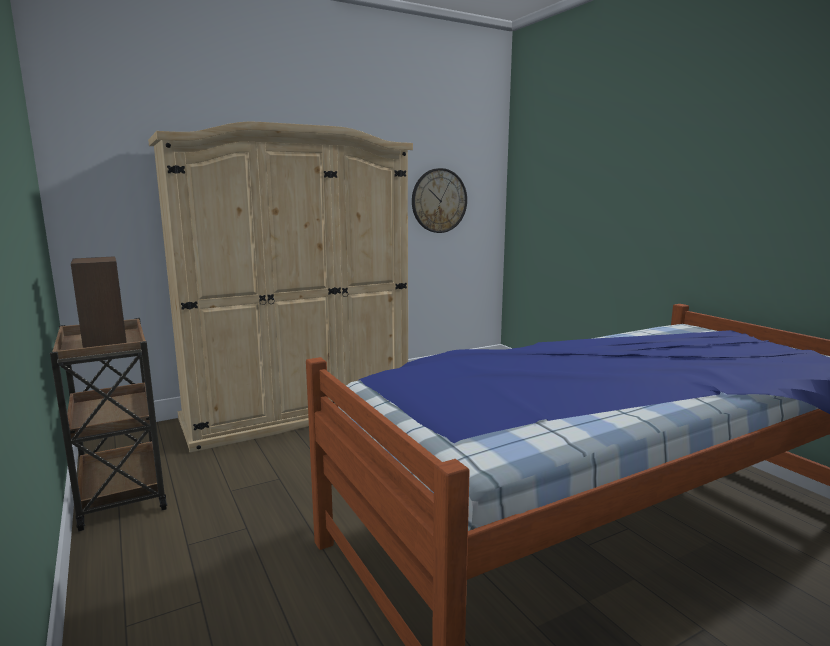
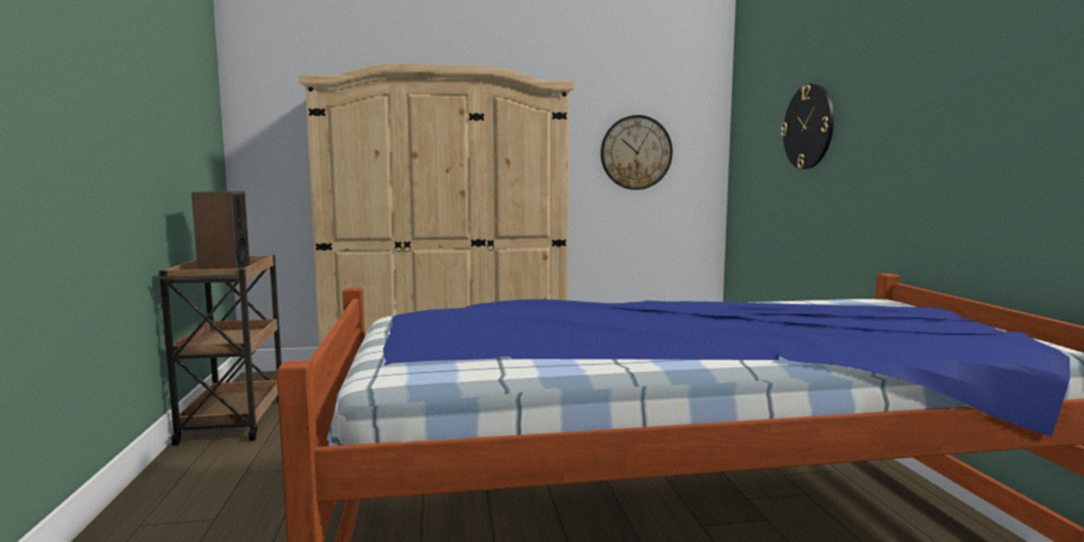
camera: 20 degrees right, 5 degrees down
none -> wall clock [781,84,834,169]

